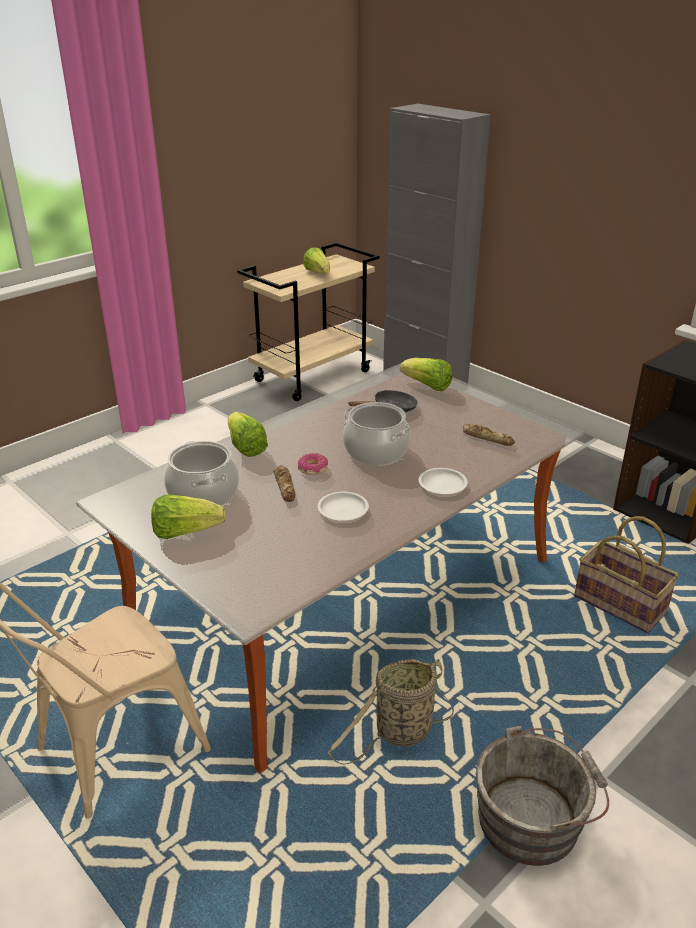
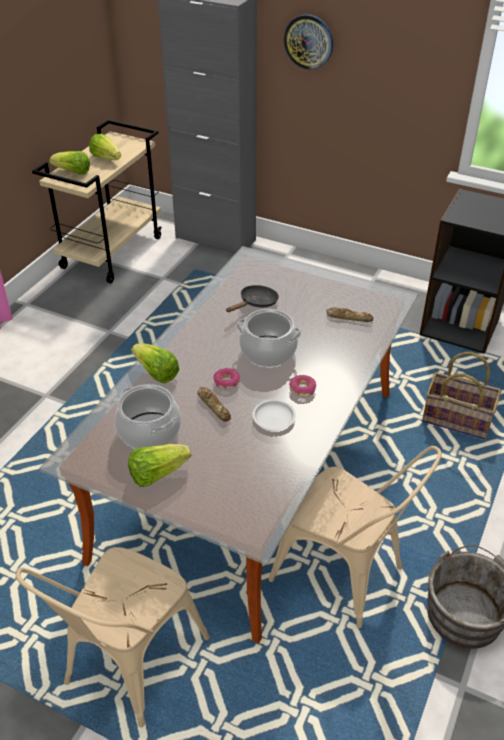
camera: 20 degrees left, 10 degrees up
basket [327,659,454,765] -> beige chair [269,446,442,628]
lettuce [400,358,452,391] -> lettuce moved to [49,151,90,175]
white plate [419,468,468,495] -> none
none -> wall clock [284,14,333,70]
none -> donut [289,375,316,397]

